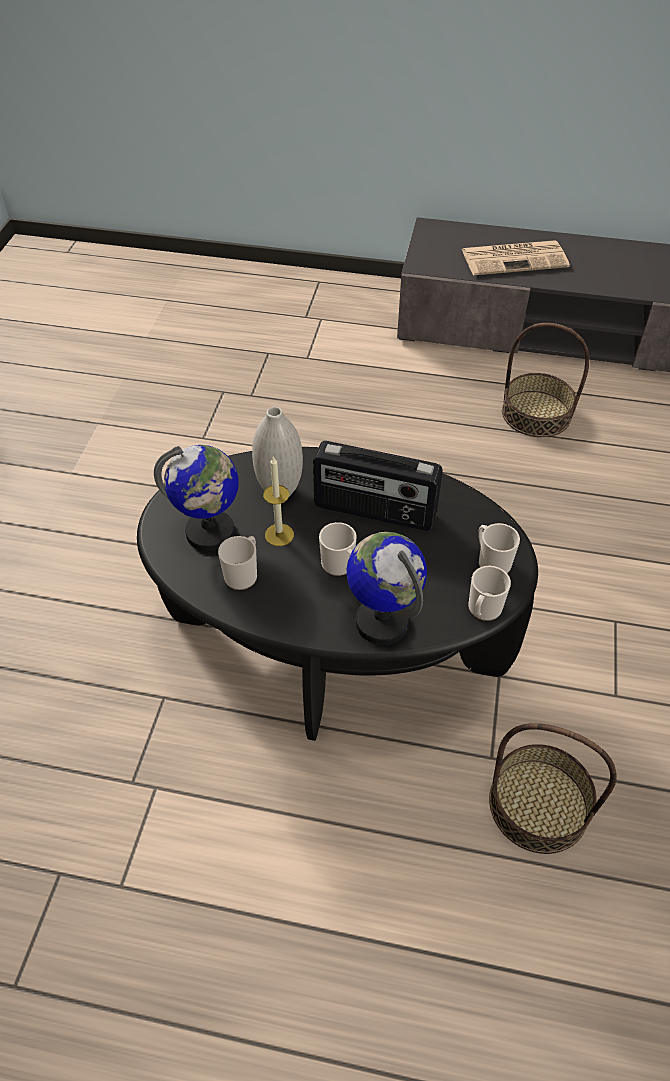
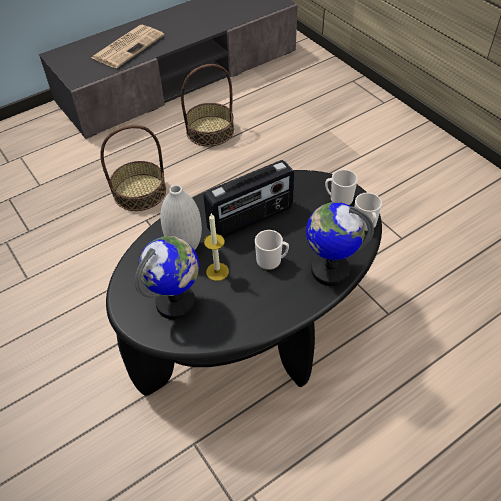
camera: 45 degrees left, 0 degrees up
mug [218,536,257,590] -> none
basket [489,723,617,854] -> basket moved to [100,125,166,211]

